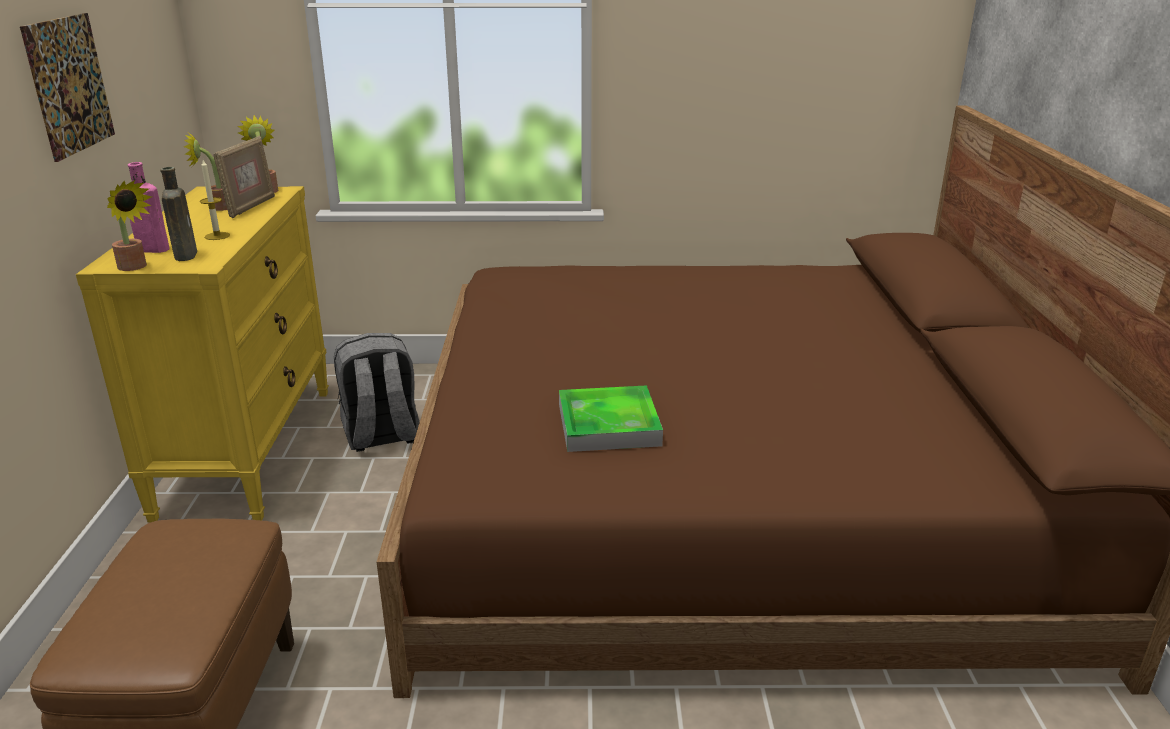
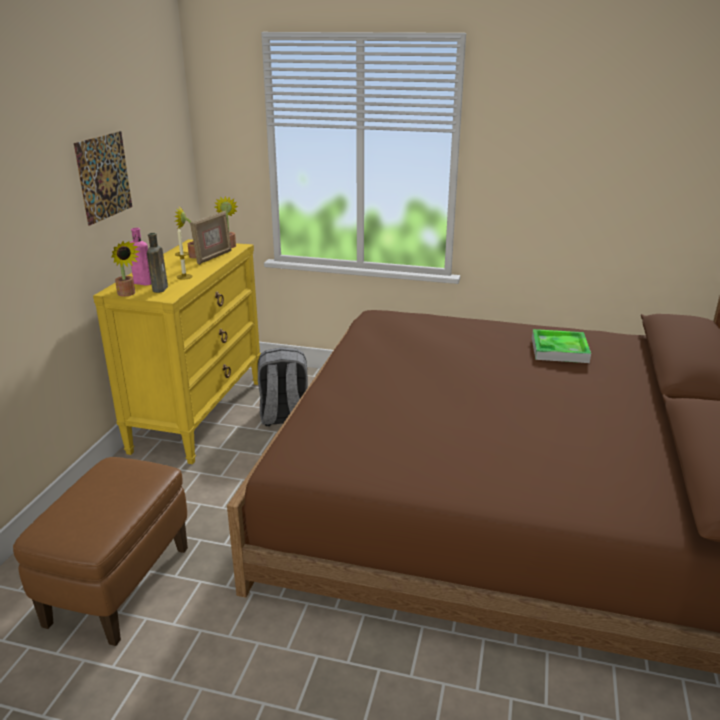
camera: 15 degrees right, 0 degrees up
tray [559,385,663,452] -> tray moved to [532,329,591,363]

